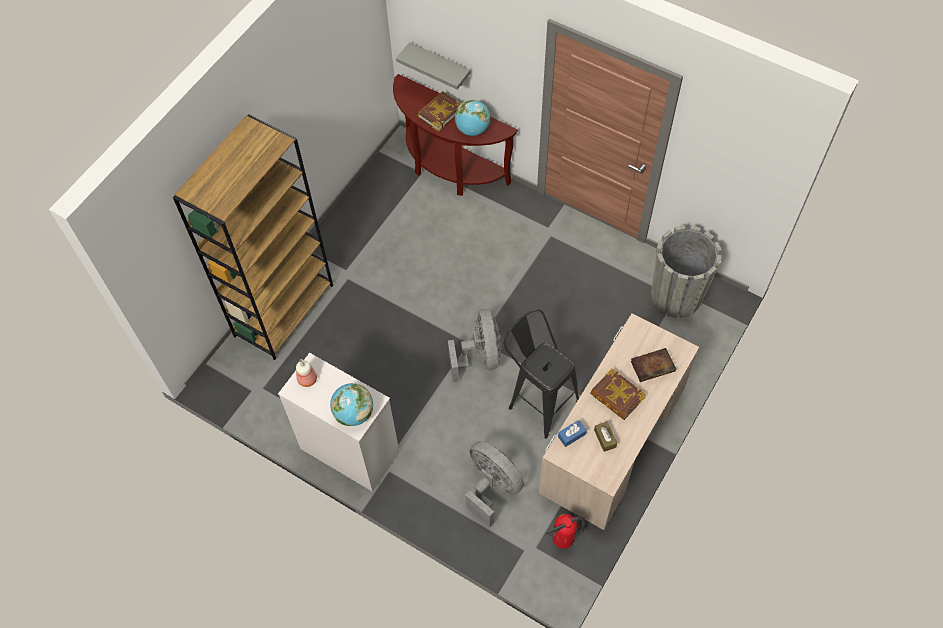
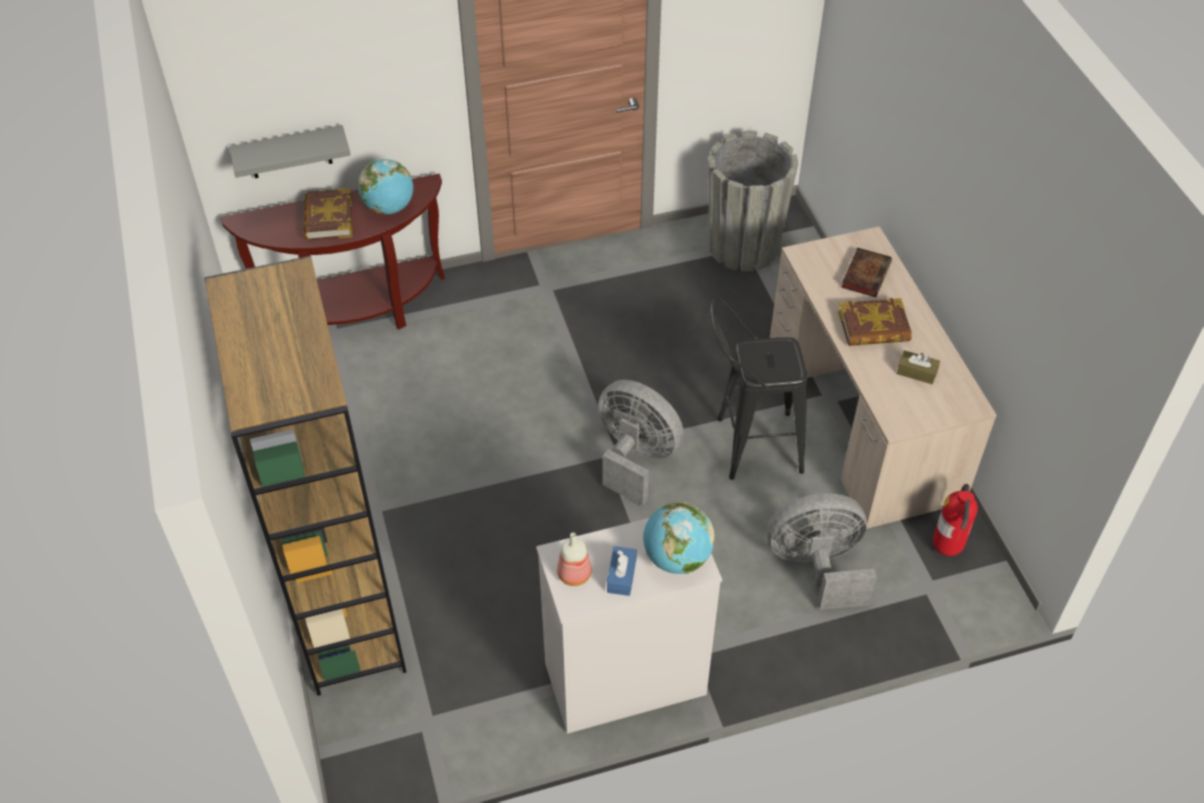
camera: 50 degrees left, 10 degrees down
blue tissue box [558,420,587,447] -> blue tissue box moved to [607,546,637,596]

